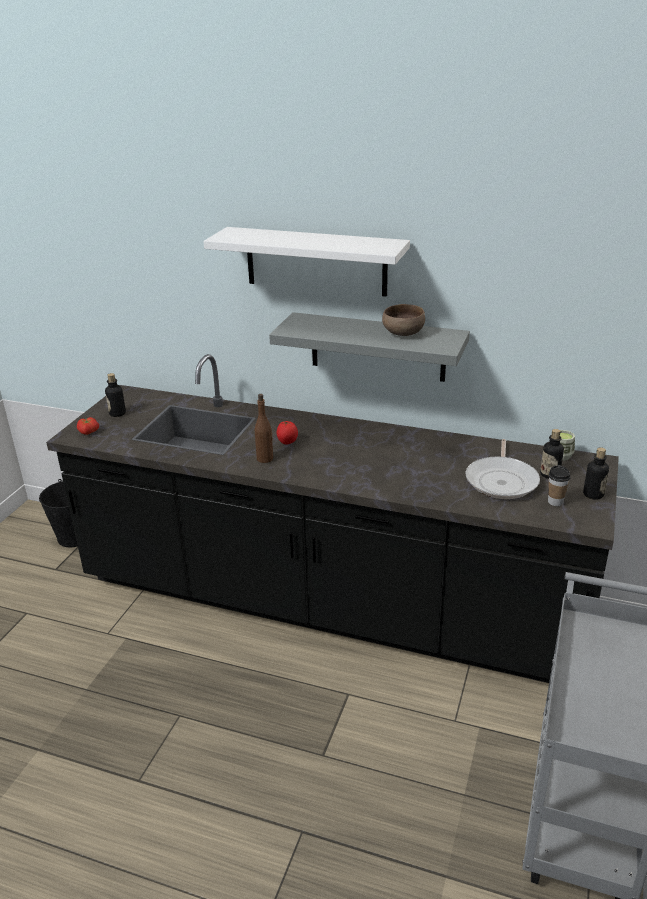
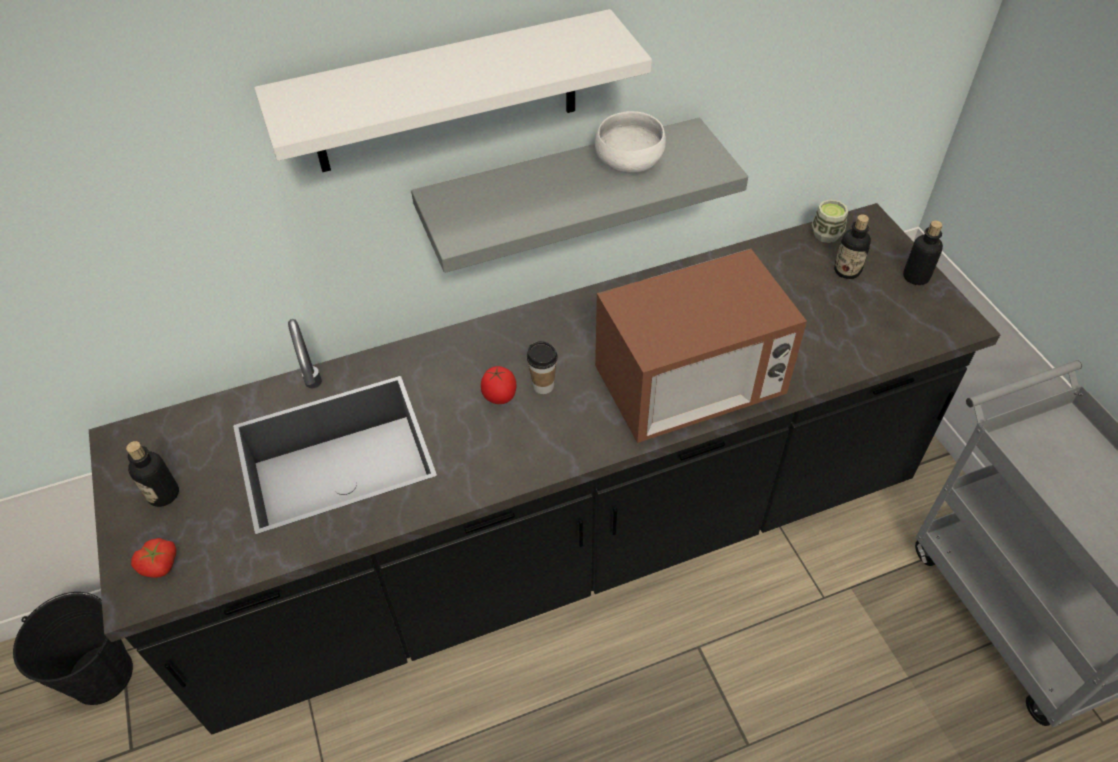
camera: 40 degrees left, 20 degrees up
brown bottle [255,394,273,463] -> none
brown bowl [382,304,425,336] -> white bowl [595,111,666,173]
frying pan [466,439,540,499] -> none
cup [548,466,570,506] -> cup moved to [527,341,558,394]
none -> microwave [595,249,807,443]

